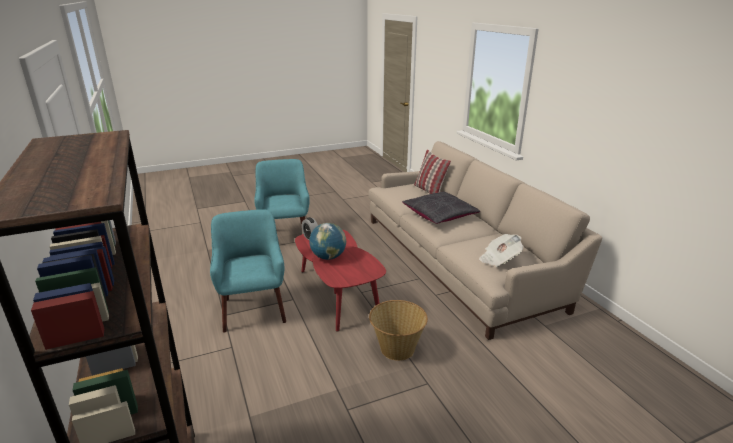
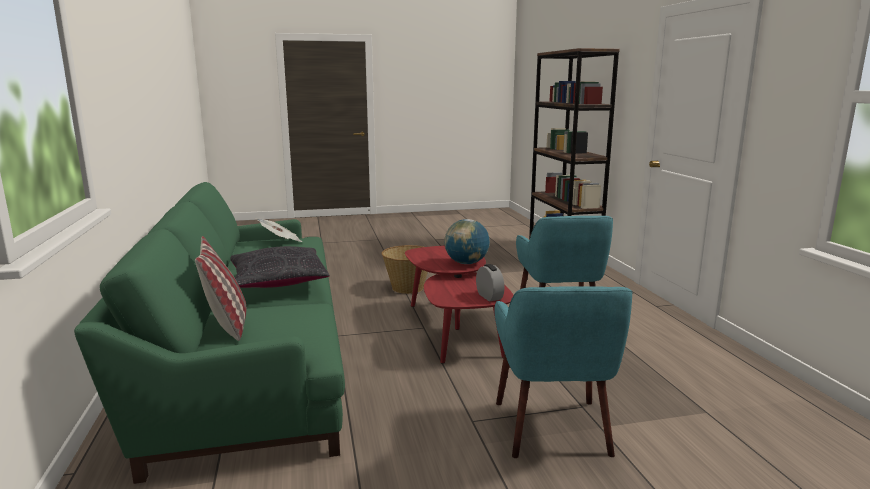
camera: 170 degrees left, 10 degrees down
beige sofa [368,141,602,340] -> green sofa [74,182,345,484]

